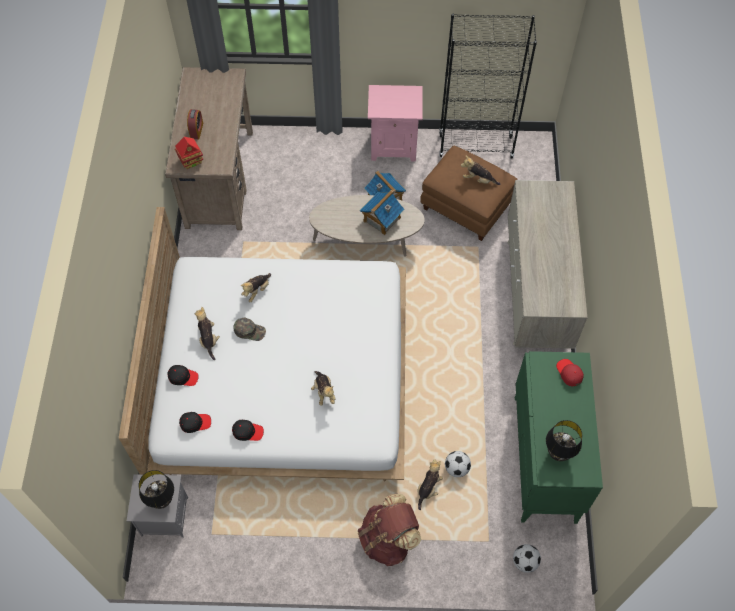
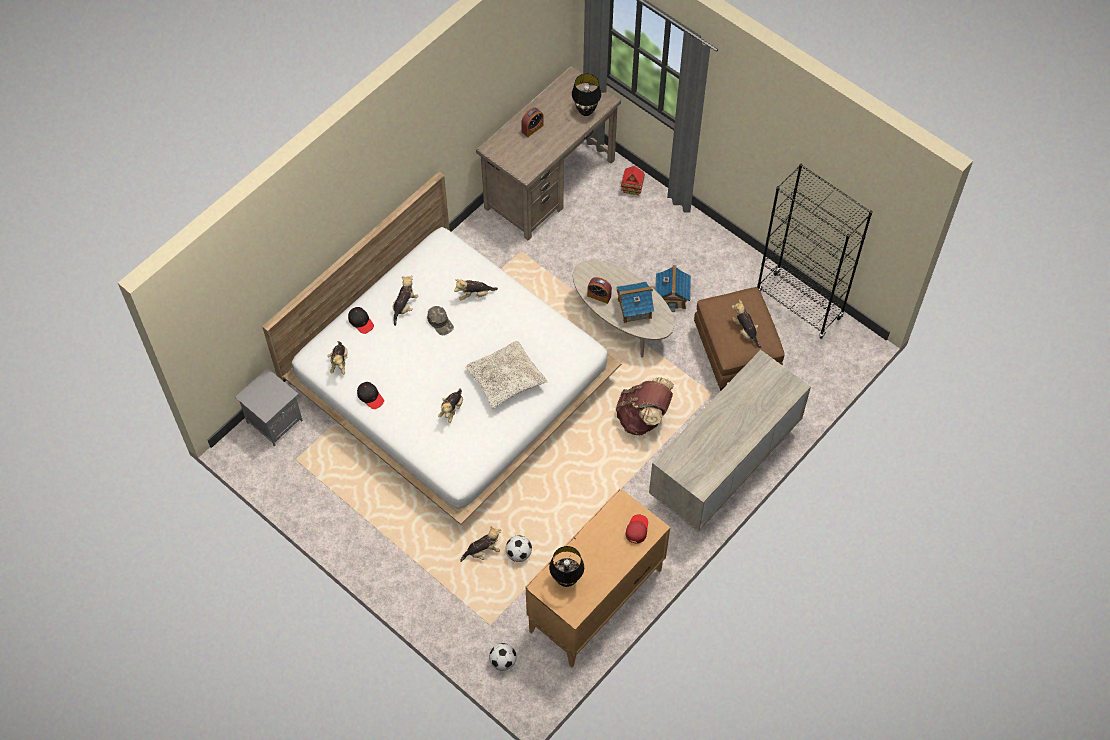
camera: 40 degrees right, 0 degrees up
black table lamp [139,470,174,509] -> black table lamp moved to [572,74,601,116]
toy house [175,137,203,169] -> toy house moved to [621,166,645,195]
black cap [179,412,211,433] -> plush toy [328,341,348,375]
brown backpack [358,494,421,566] -> brown backpack moved to [616,377,674,435]
pink nightstand [368,85,423,162] -> none
green cabinet [515,351,603,524] -> brown cabinet [525,488,670,668]
none -> beige pillow [465,341,547,409]
none -> alarm clock [587,277,612,304]

